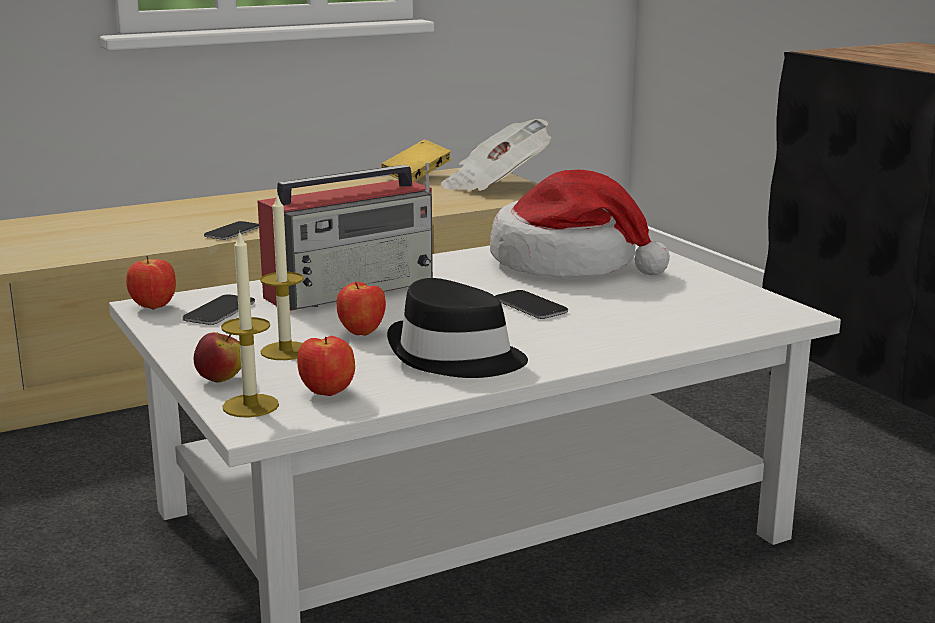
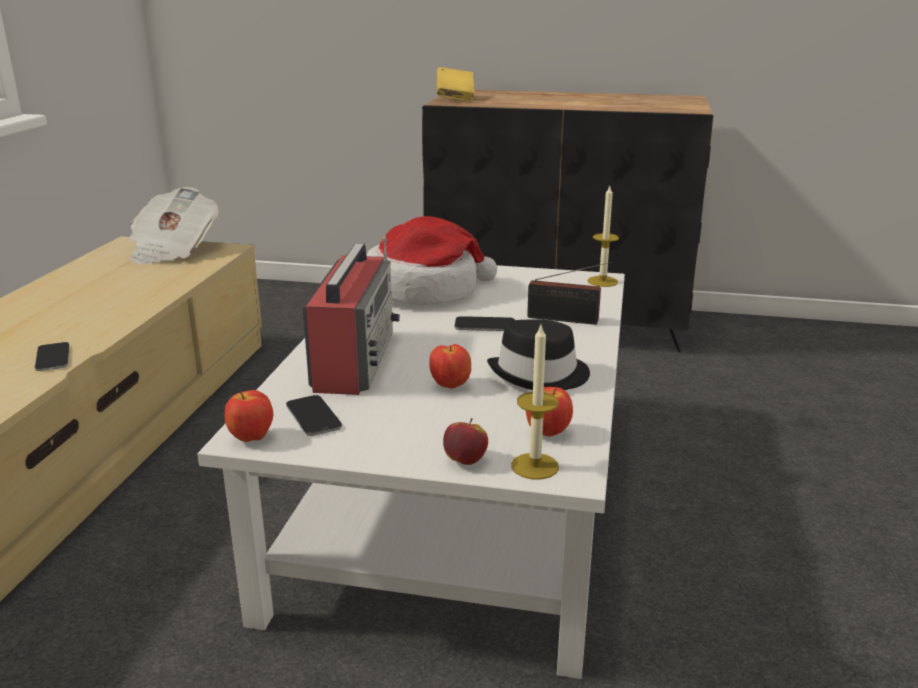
camera: 50 degrees left, 5 degrees up
candle [260,193,304,360] -> candle moved to [588,186,619,287]
yellow book [381,139,451,182] -> yellow book moved to [436,67,475,102]
none -> radio [527,262,611,325]

